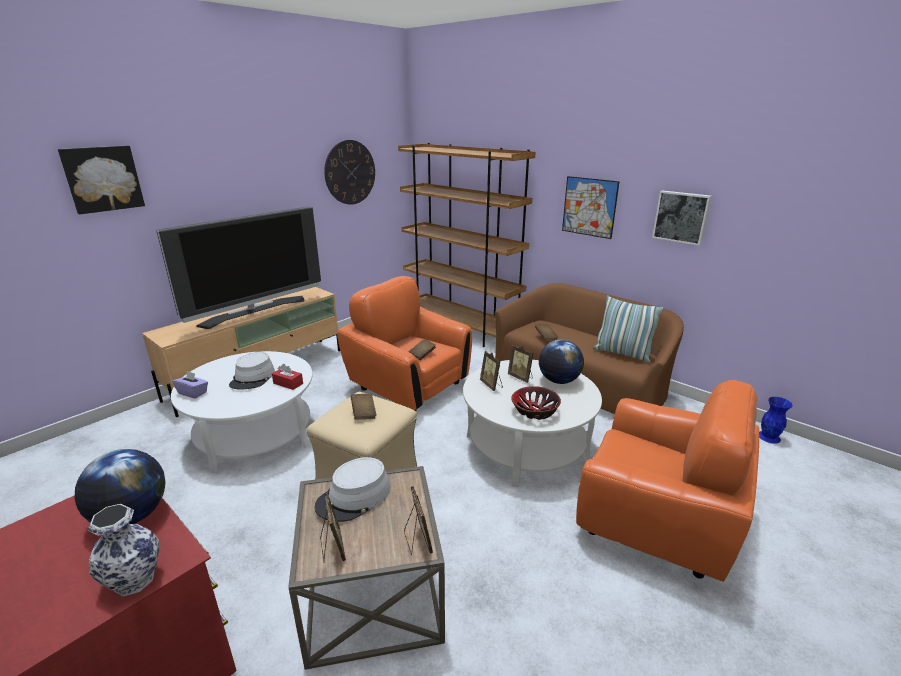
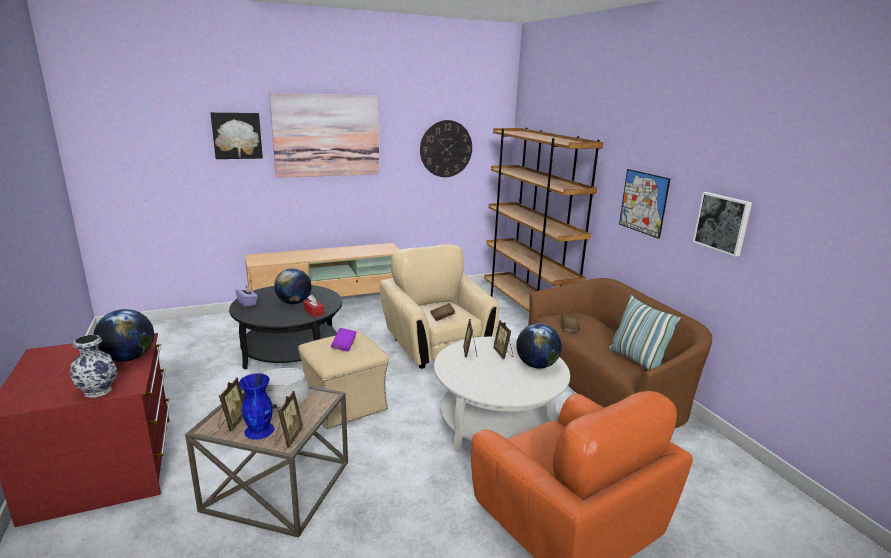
camera: 25 degrees right, 5 degrees down
television [156,207,321,329] -> none
white coffee table [171,351,313,473] -> black coffee table [229,285,342,369]
grey hat [229,352,275,390] -> globe [274,268,312,304]
orange armchair [337,276,472,411] -> beige armchair [380,244,499,369]
brown book [351,394,376,420] -> purple book [331,328,356,352]
bowl [511,386,561,420] -> none
blue vase [759,397,793,444] -> blue vase moved to [239,373,274,440]
none -> picture [269,93,379,178]

